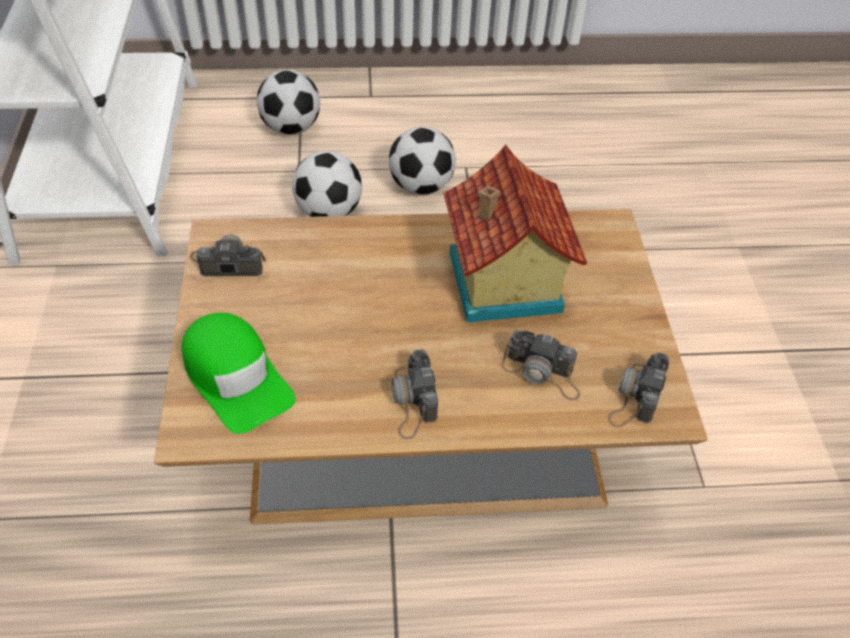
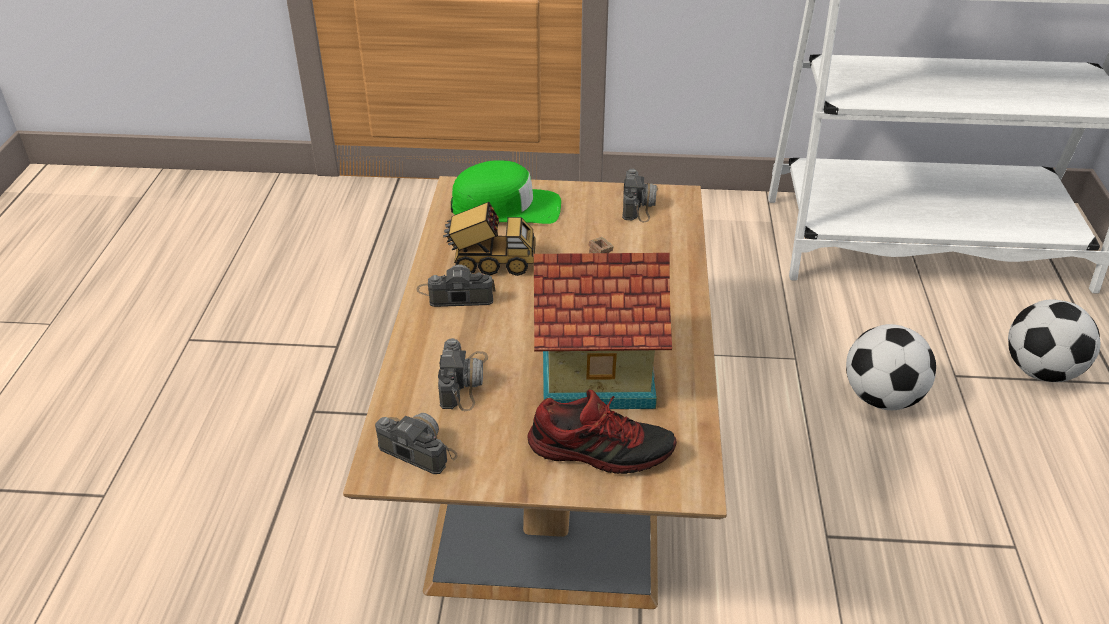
camera: 100 degrees right, 10 degrees down
green cap [181,313,296,434] -> green cap turned 150 degrees counterclockwise [451,160,561,224]
football [389,127,456,195] -> none
camera [501,330,580,400] -> camera turned 150 degrees clockwise [438,338,488,411]
none -> toy truck [443,202,535,276]
none -> shoe [527,389,677,474]

